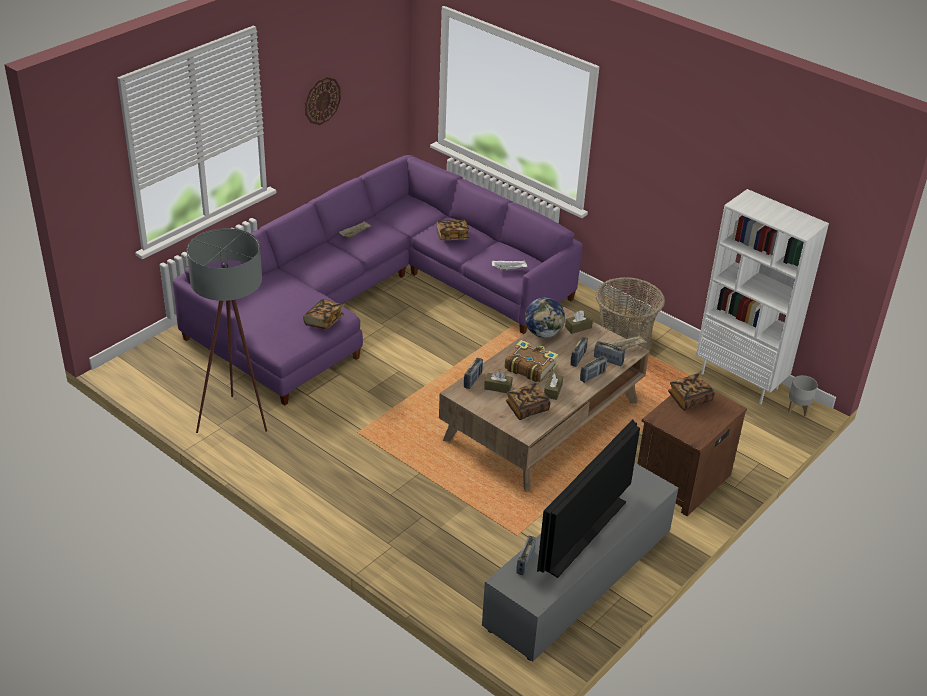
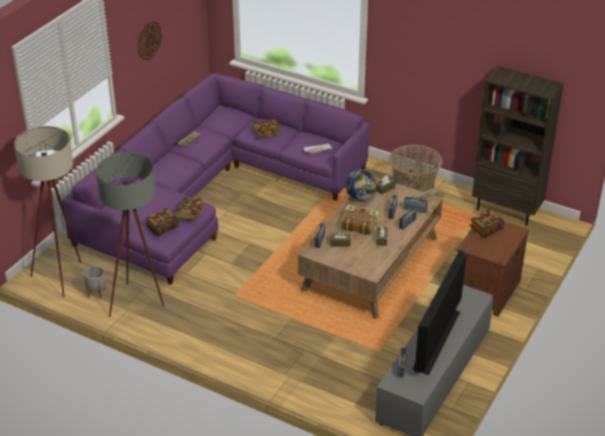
camera: 10 degrees left, 0 degrees up
book [506,383,550,420] -> book moved to [146,208,179,236]
white bookcase [696,189,829,405] -> brown bookcase [472,66,564,226]
grey planter [788,375,818,417] -> grey planter moved to [84,266,106,299]
none -> beige floor lamp [14,126,81,297]

